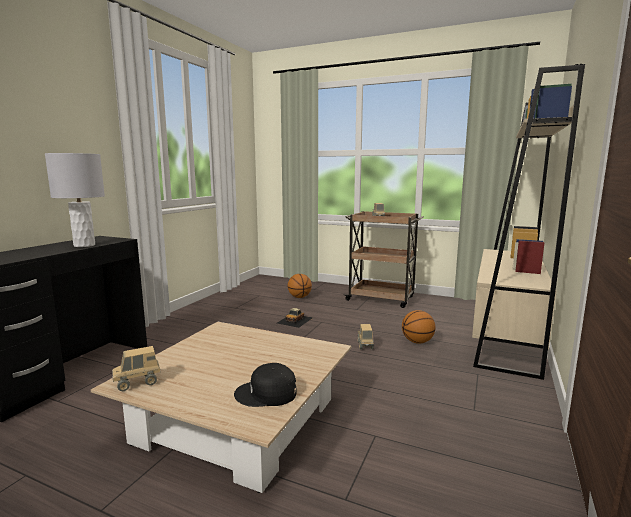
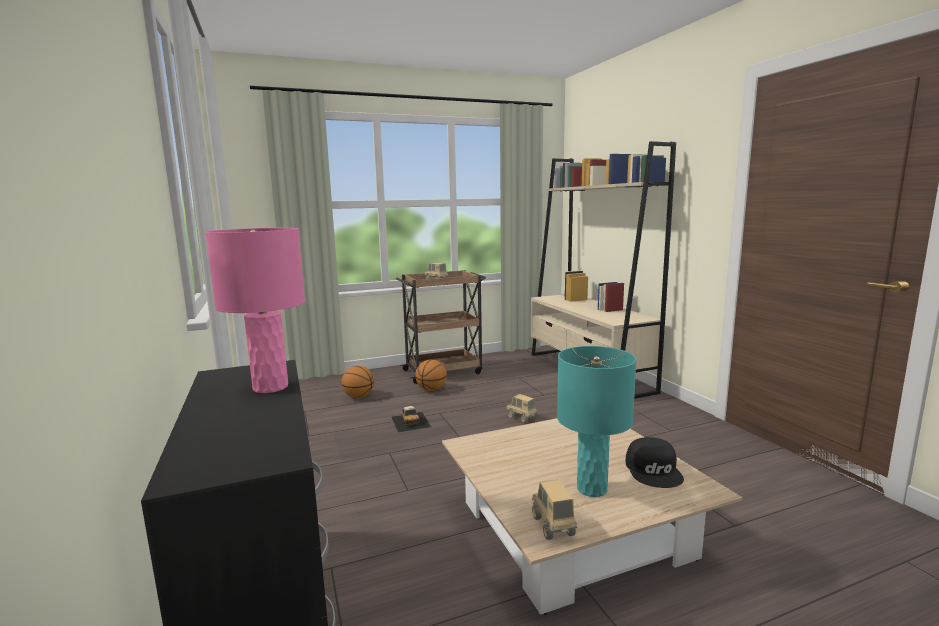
camera: 45 degrees left, 0 degrees up
grey table lamp [45,153,105,247] -> pink table lamp [205,228,305,393]
toy truck [112,346,160,391] -> toy truck turned 150 degrees clockwise [532,479,577,540]
black cap [234,363,297,407] -> black cap turned 45 degrees counterclockwise [626,437,684,488]
basketball [402,310,436,344] -> basketball moved to [415,359,447,391]
none -> turquoise table lamp [557,346,636,497]

